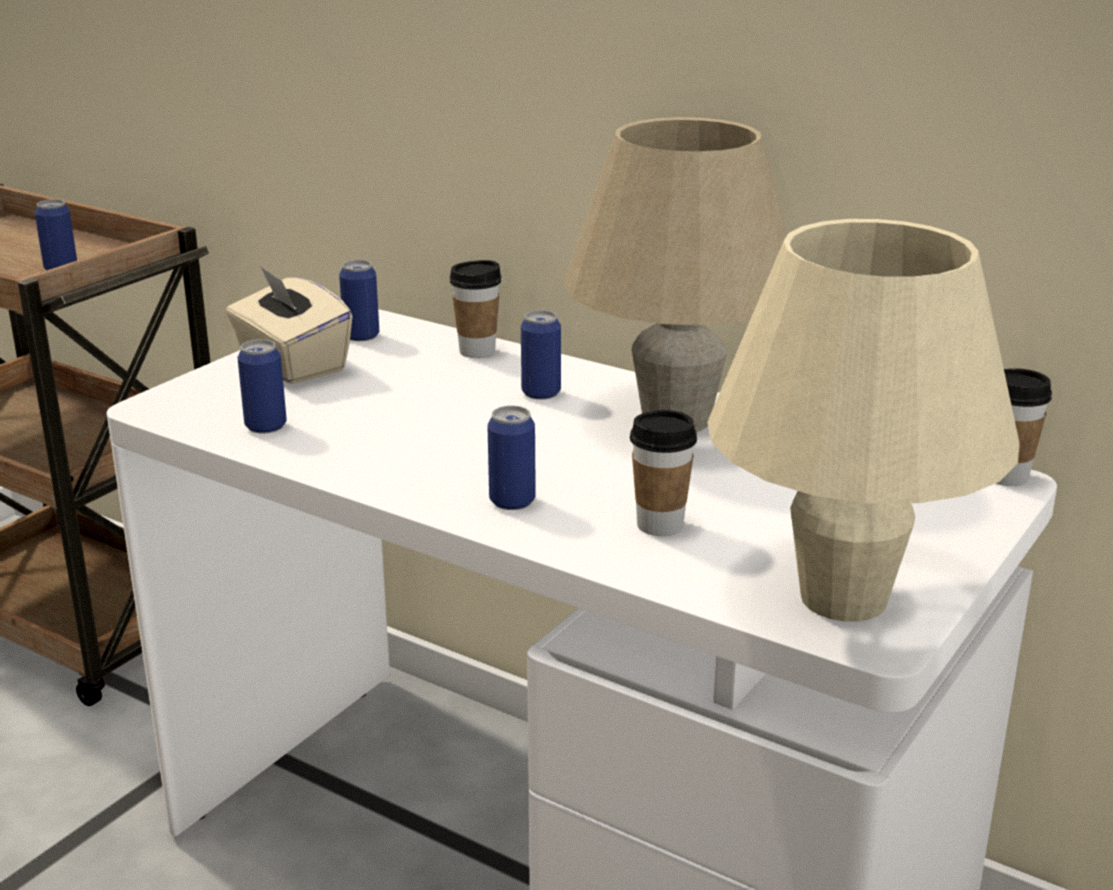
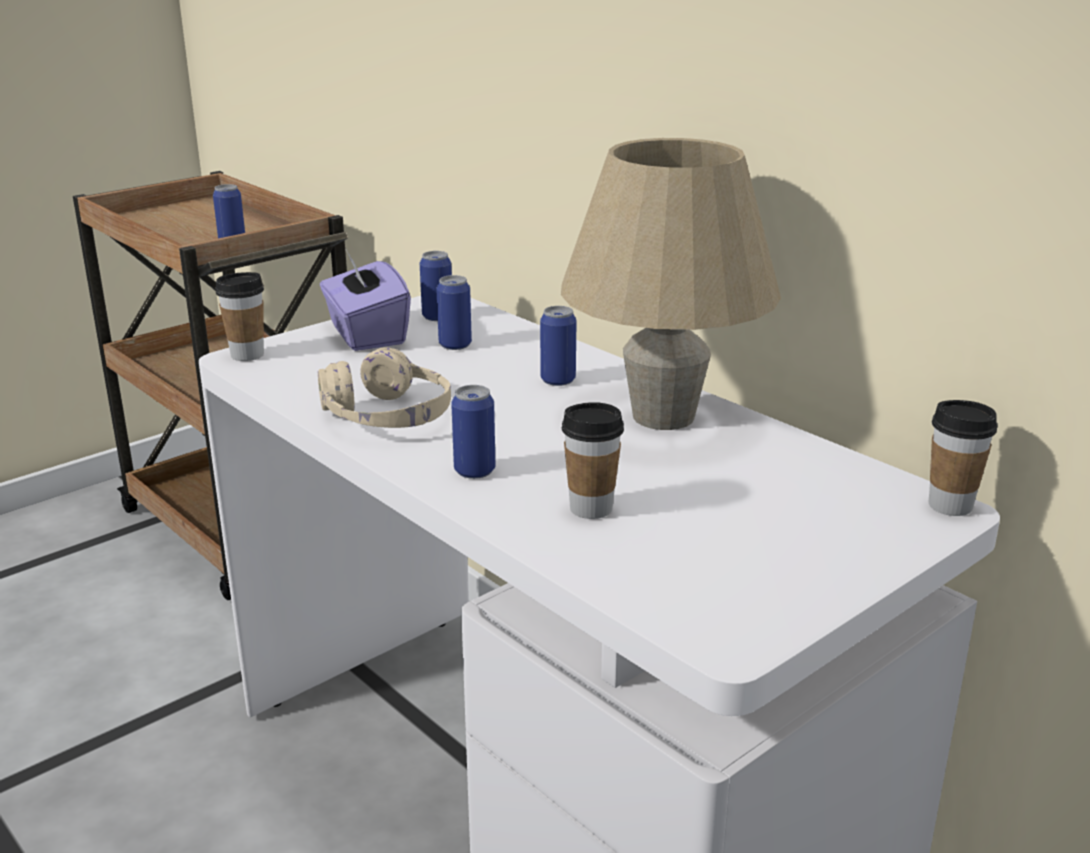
camera: 15 degrees right, 0 degrees up
beige tissue box [226,267,353,384] -> purple tissue box [320,248,411,351]
can [237,339,287,434] -> can moved to [436,275,472,350]
cup [449,260,501,358] -> cup moved to [215,272,264,361]
beige table lamp [707,219,1020,622] -> none
none -> beige headphones [318,347,451,428]

